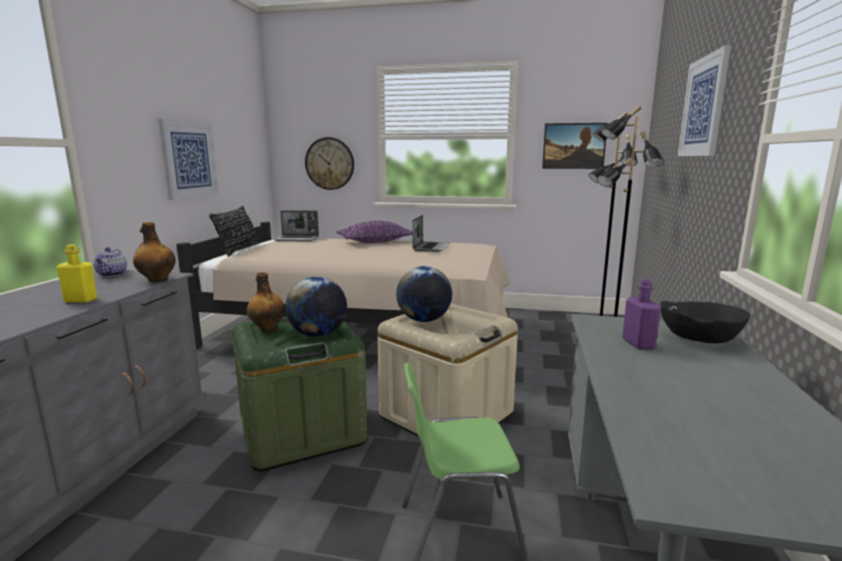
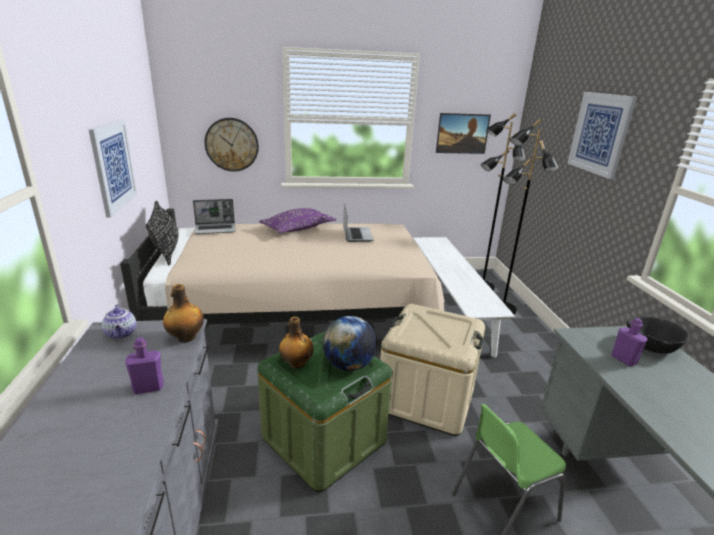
camera: 20 degrees left, 10 degrees up
yellow bottle [56,244,97,303] -> purple bottle [125,337,164,394]
globe [396,266,452,322] -> none
none -> white bench [413,237,515,358]

